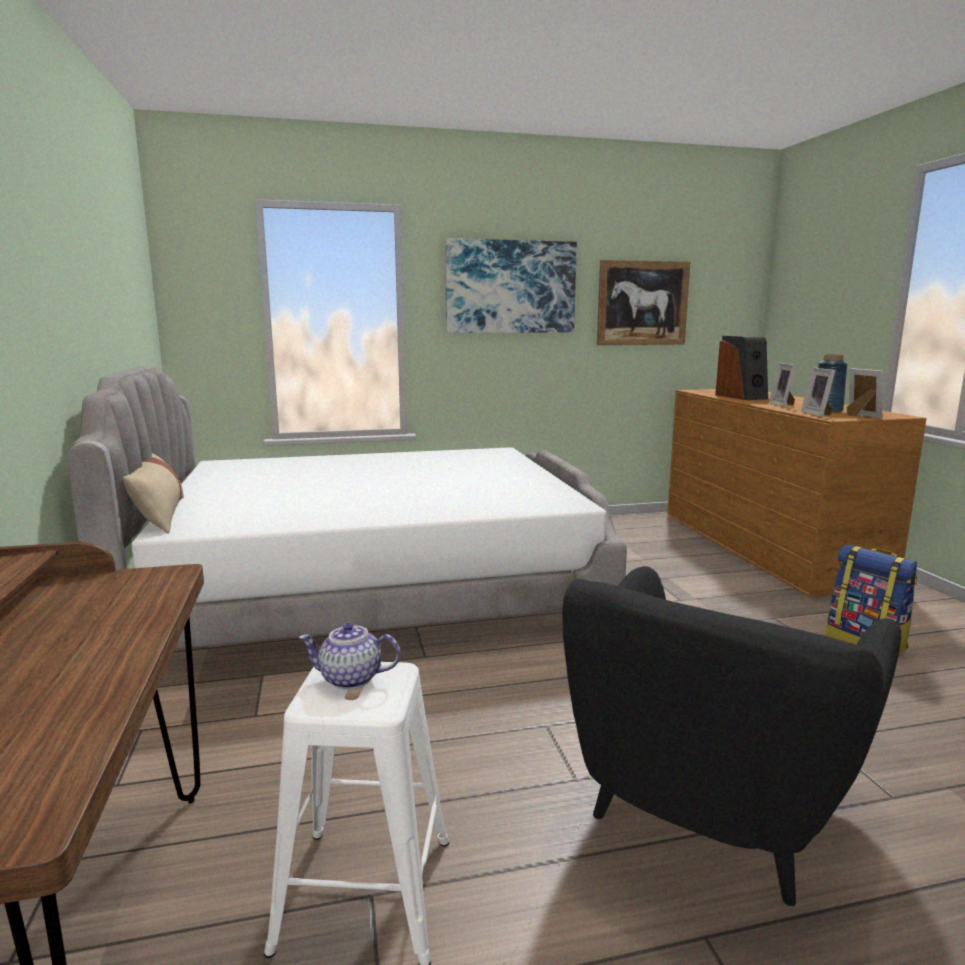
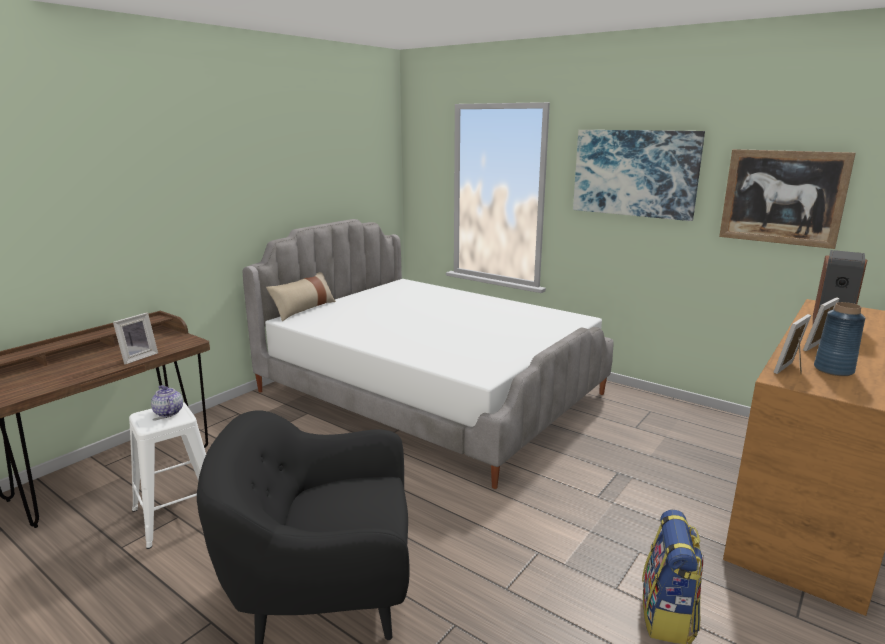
camera: 50 degrees right, 5 degrees up
picture frame [847,368,884,418] -> picture frame moved to [113,312,158,365]

